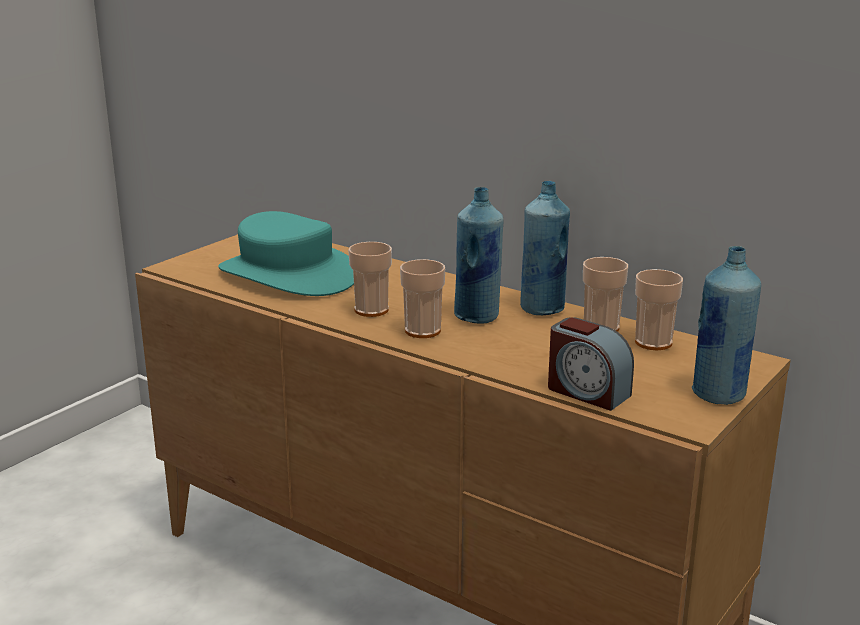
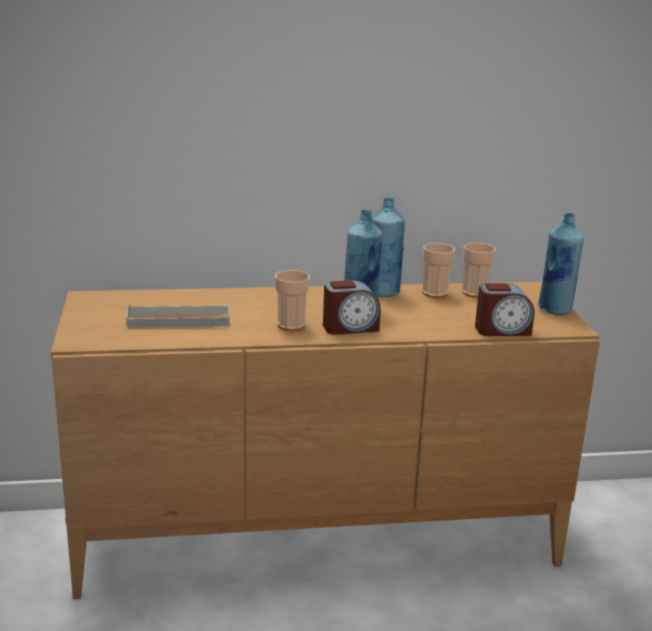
camera: 45 degrees left, 0 degrees up
turquoise hat [218,211,354,296] -> grey tray [127,304,229,328]
cup [400,259,445,338] -> alarm clock [323,280,381,335]

